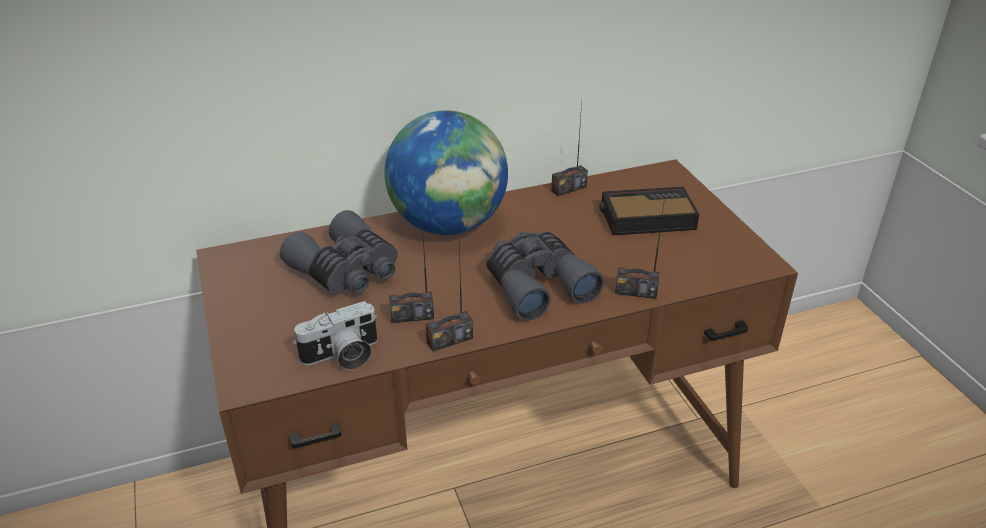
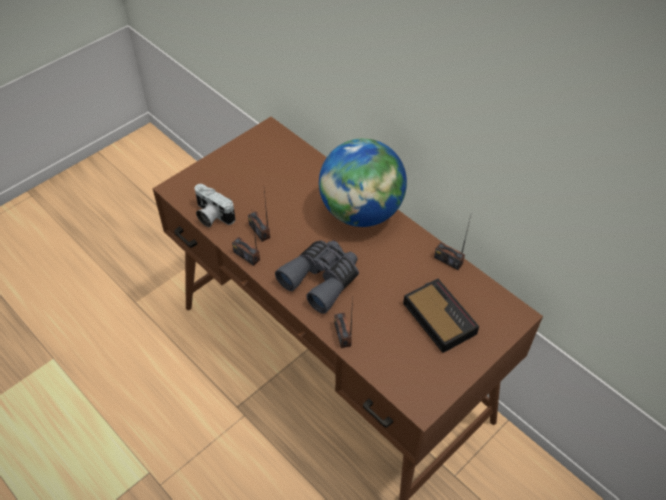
camera: 65 degrees right, 15 degrees up
grey binoculars [280,210,398,294] -> none

